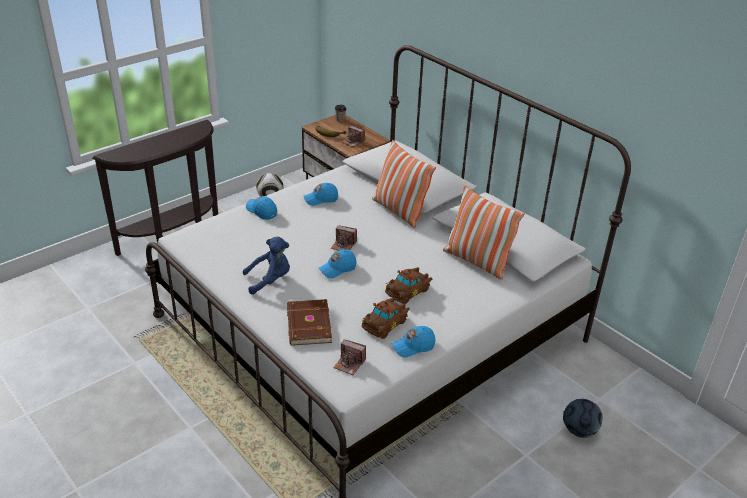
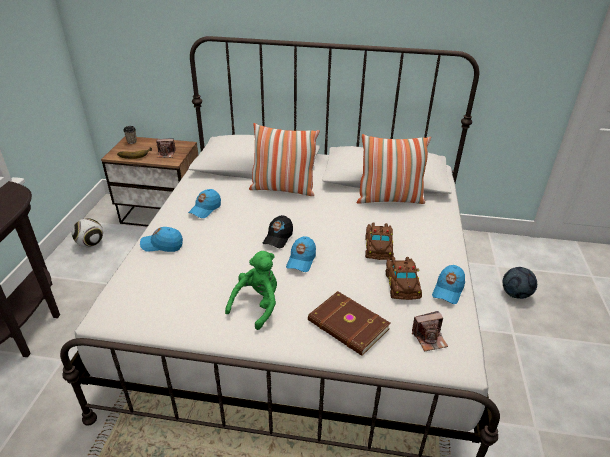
camera: 40 degrees left, 0 degrees up
blue plush toy [243,237,290,295] -> green plush toy [225,251,277,330]
camera [331,225,357,250] -> black cap [262,215,293,248]

